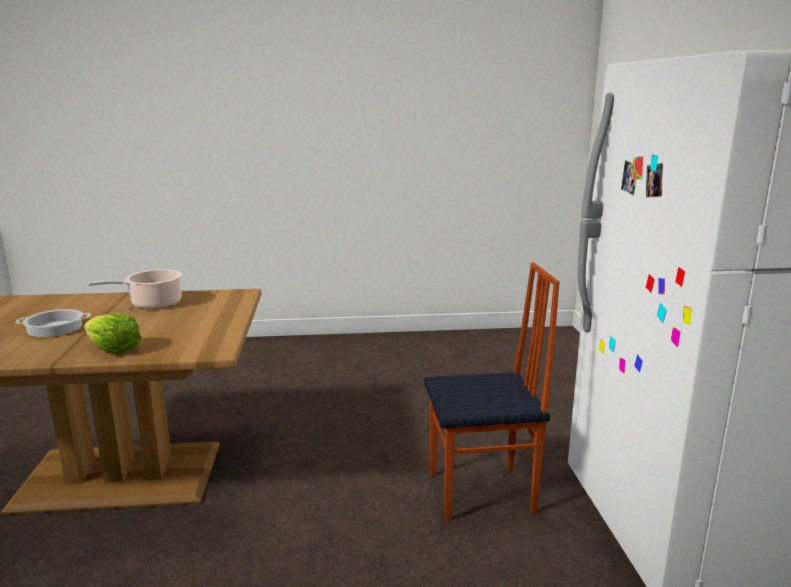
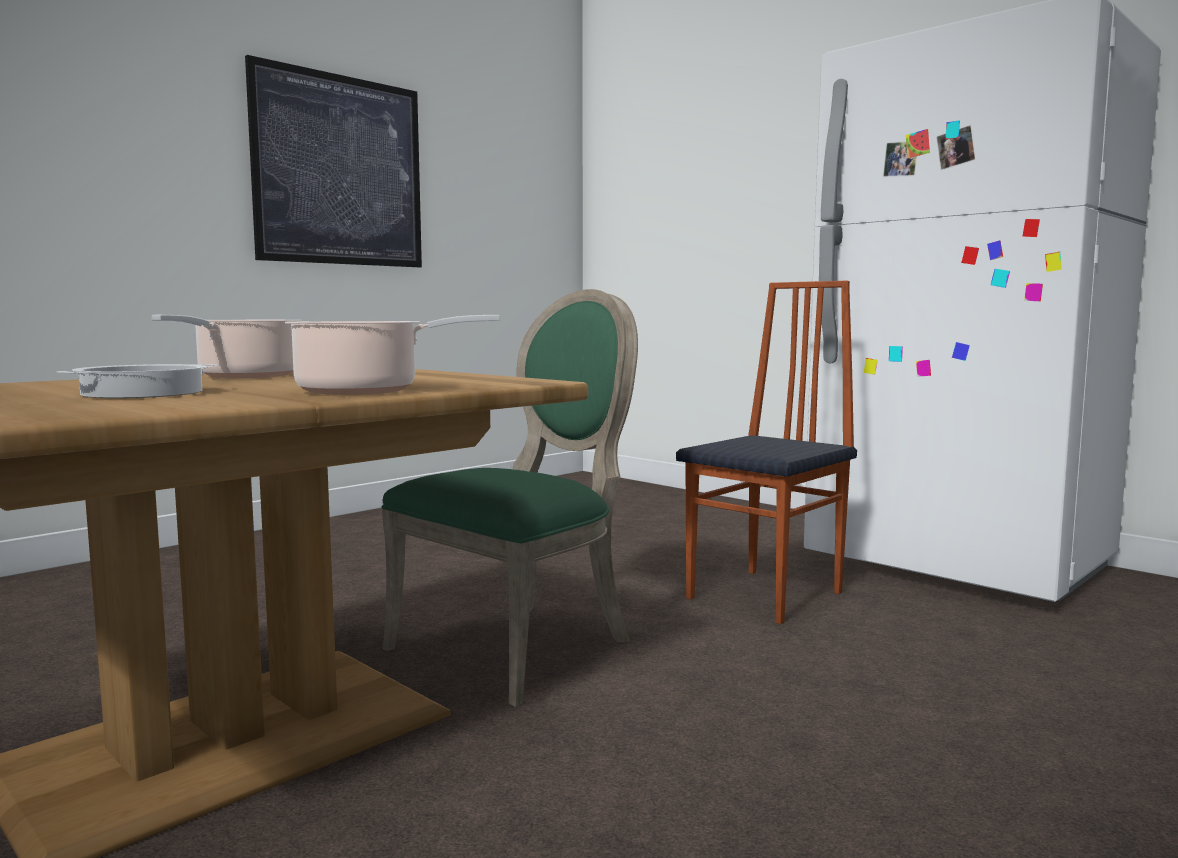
camera: 40 degrees left, 10 degrees down
lettuce [84,313,141,354] -> cooking pot [285,315,500,395]
none -> picture [245,55,422,267]
none -> green chair [382,289,638,707]

